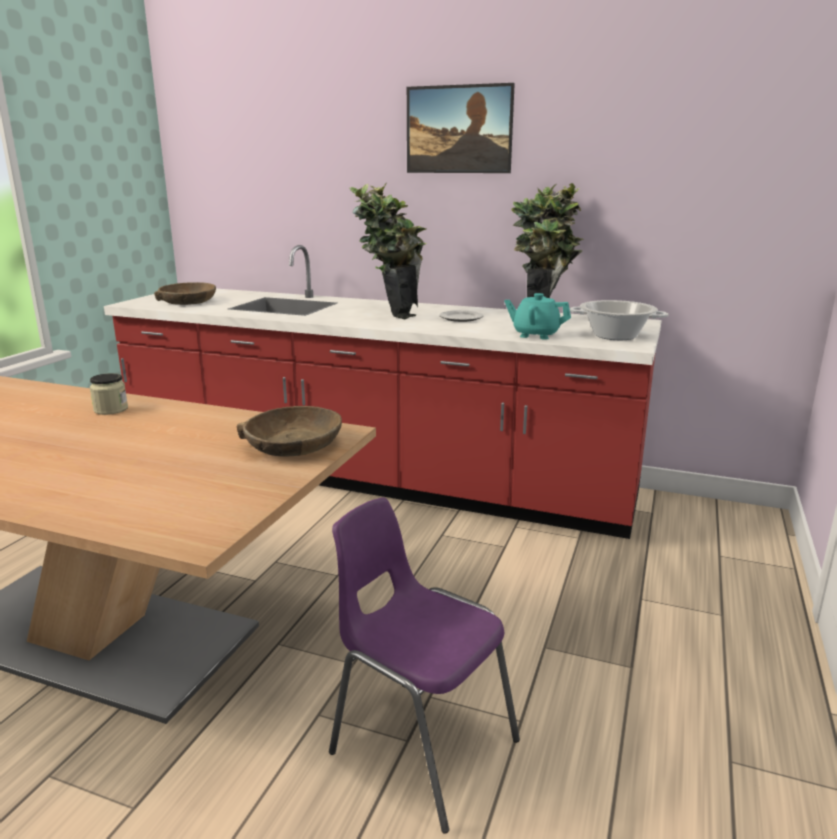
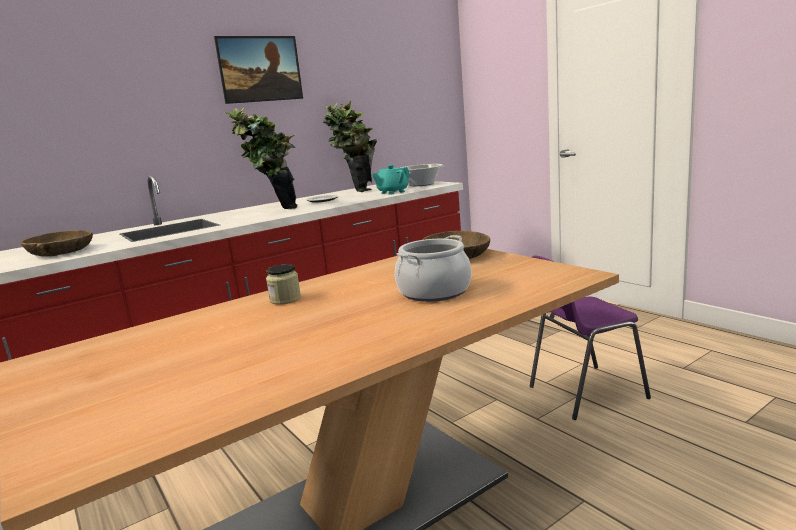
camera: 55 degrees left, 5 degrees down
none -> cooking pot [395,235,472,302]

